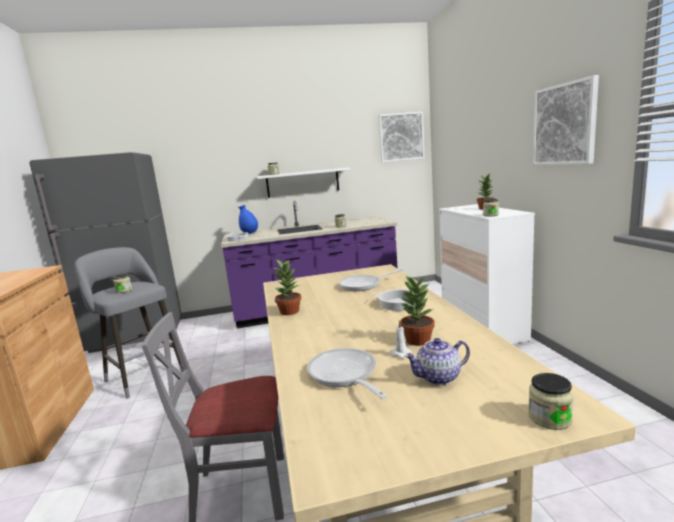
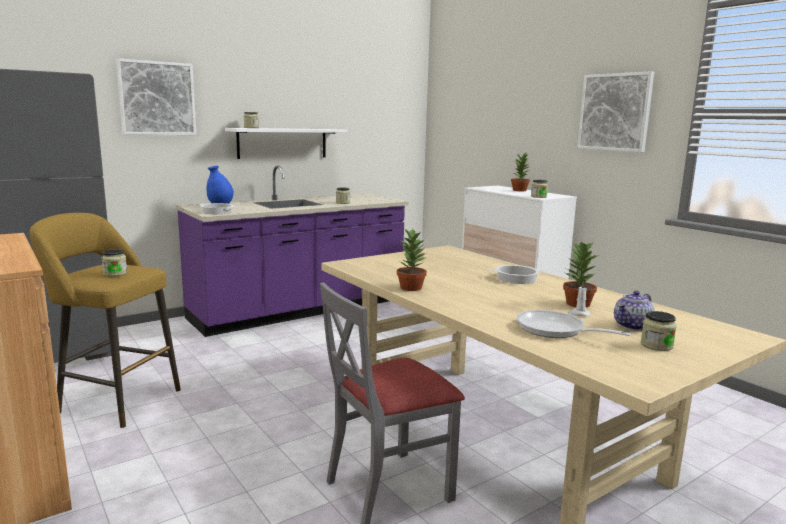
camera: 25 degrees left, 0 degrees up
grey stool [75,247,183,399] -> yellow stool [29,213,181,428]
frying pan [339,269,405,291] -> none
picture [378,112,424,162] -> picture moved to [116,58,196,135]
jar [528,373,574,430] -> jar moved to [641,311,677,351]

